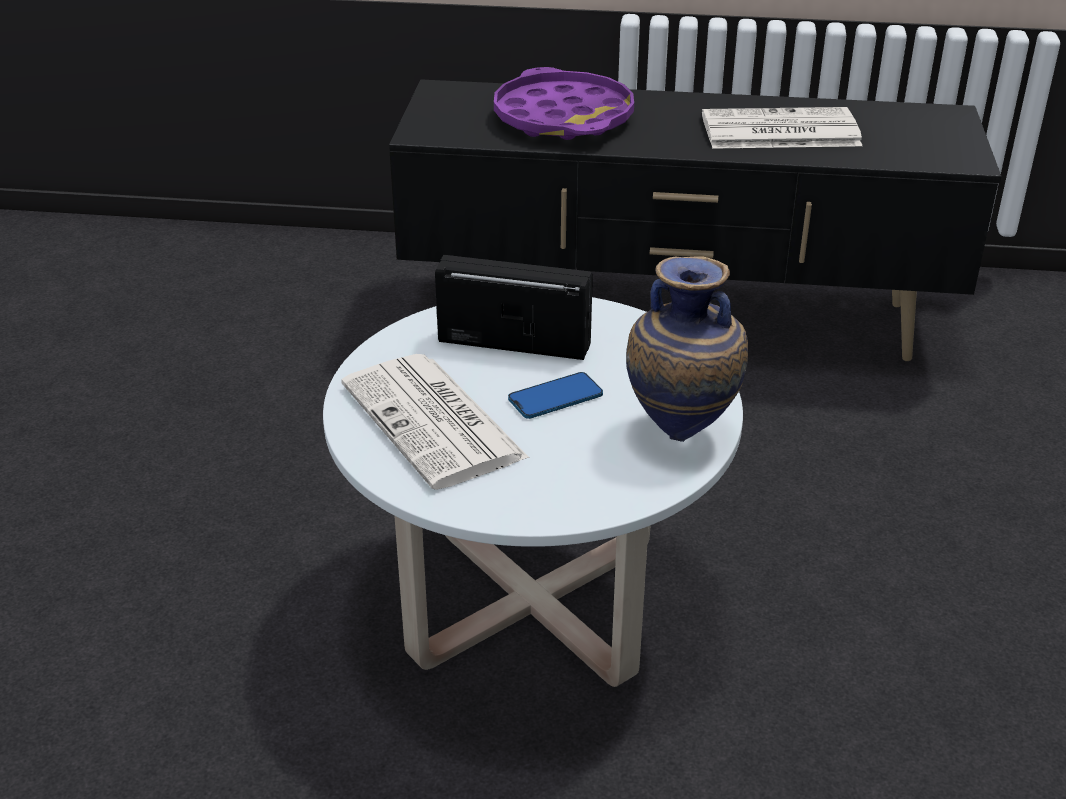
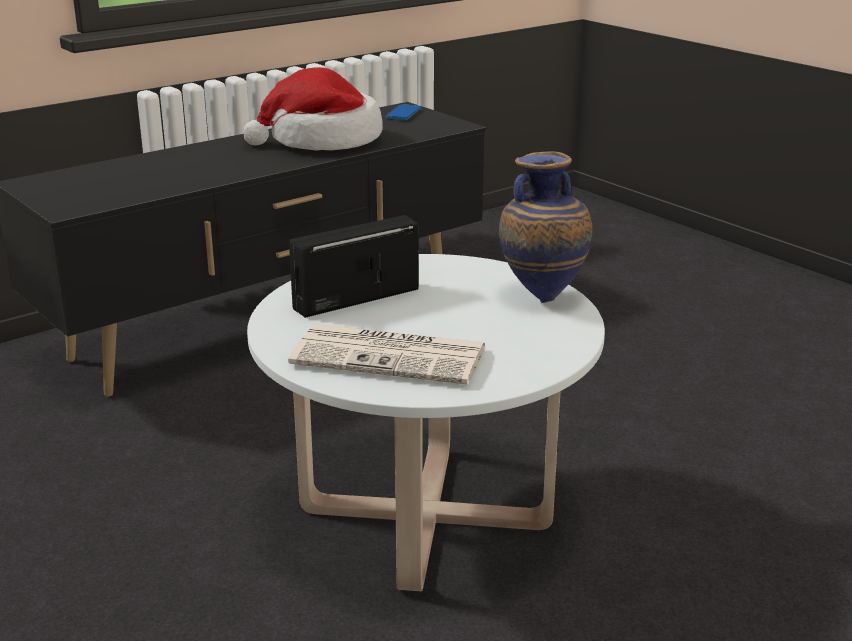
camera: 45 degrees left, 10 degrees down
purple tray [494,67,634,140] -> none
phone [508,372,603,419] -> phone moved to [385,104,421,120]
newspaper [702,107,862,149] -> hat [243,67,383,151]

